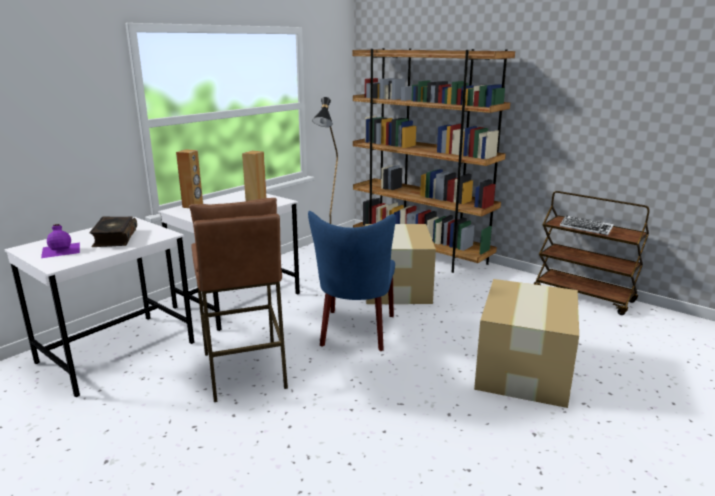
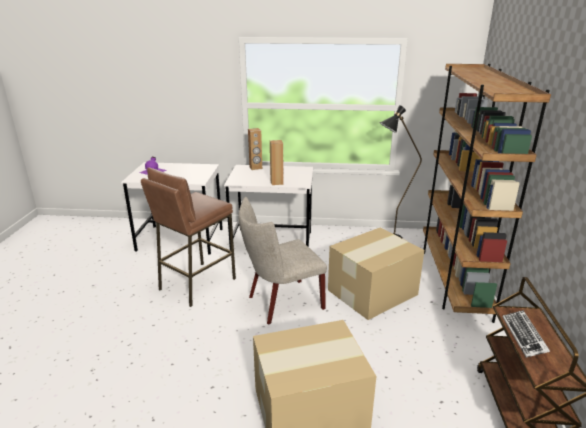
camera: 55 degrees right, 5 degrees up
book [89,217,137,247] -> none
blue chair [308,211,396,351] -> beige chair [239,197,327,325]

